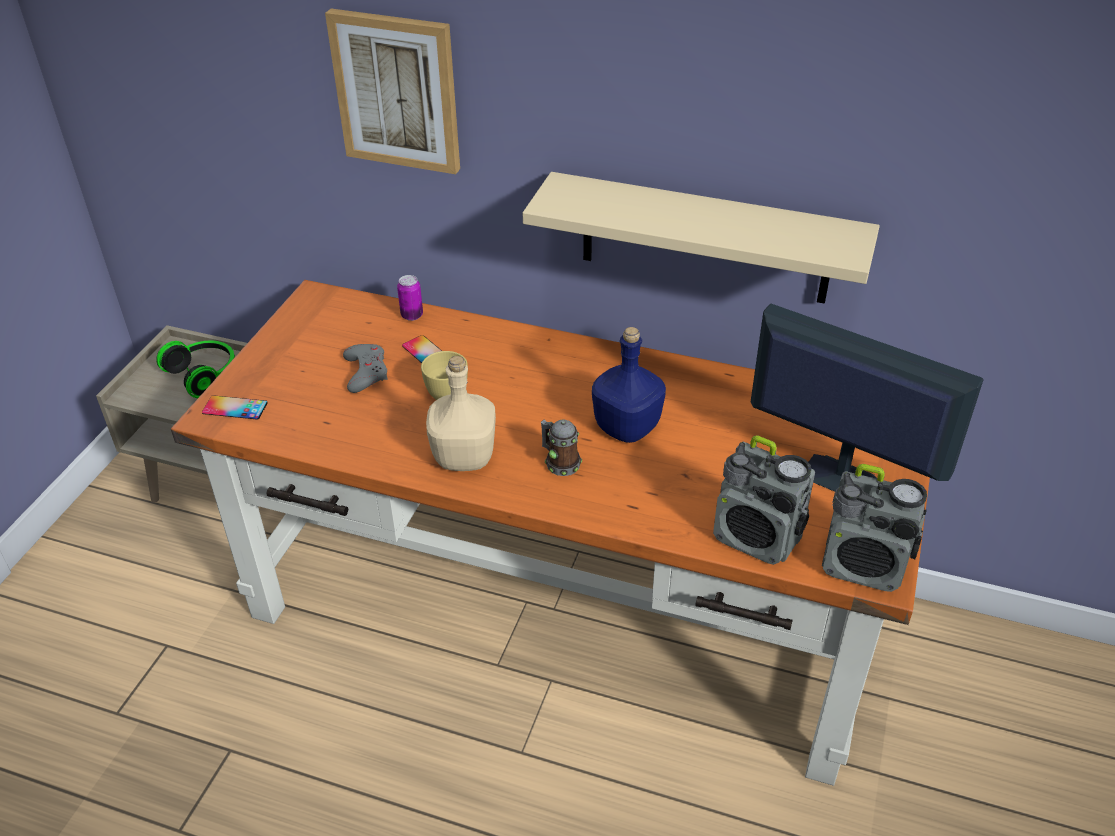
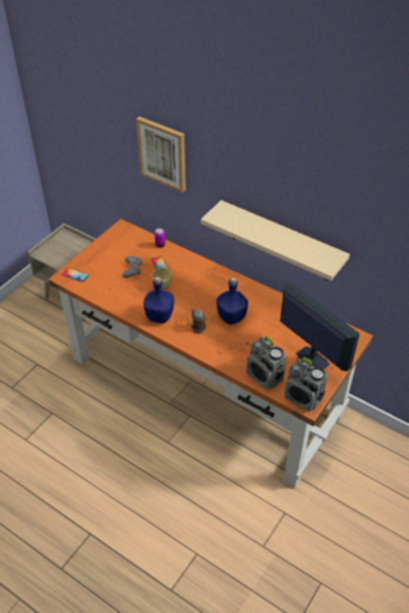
camera: 15 degrees right, 5 degrees up
headphones [156,341,235,398] -> none
beige bottle [426,356,496,471] -> blue bottle [143,277,174,323]

